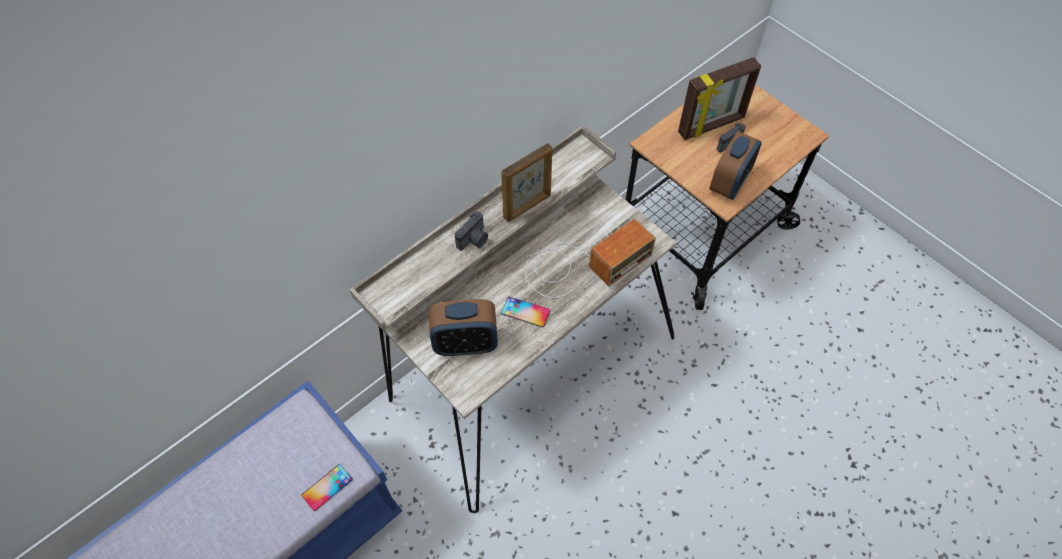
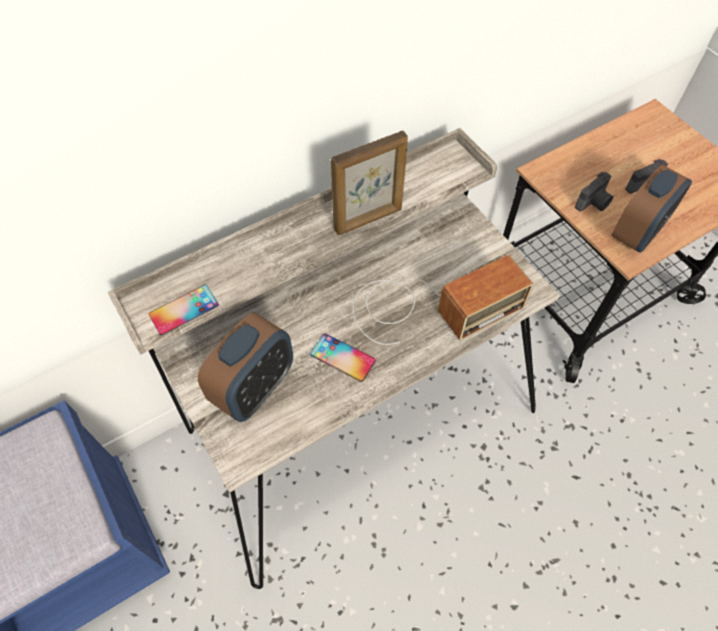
camera: 10 degrees right, 0 degrees up
phone [302,464,353,511] -> phone moved to [148,285,219,335]
alarm clock [429,299,498,356] -> alarm clock turned 60 degrees counterclockwise [198,313,293,422]
camera [455,212,488,250] -> camera moved to [575,172,613,211]
picture frame [678,57,761,140] -> none

